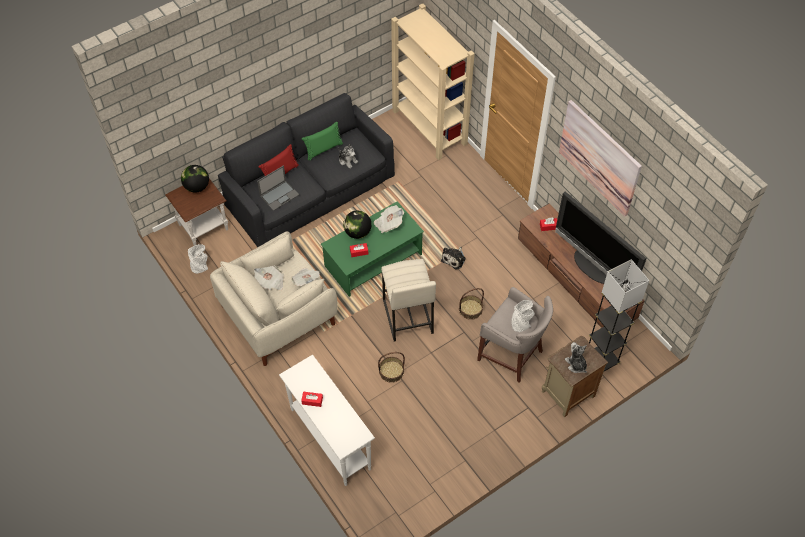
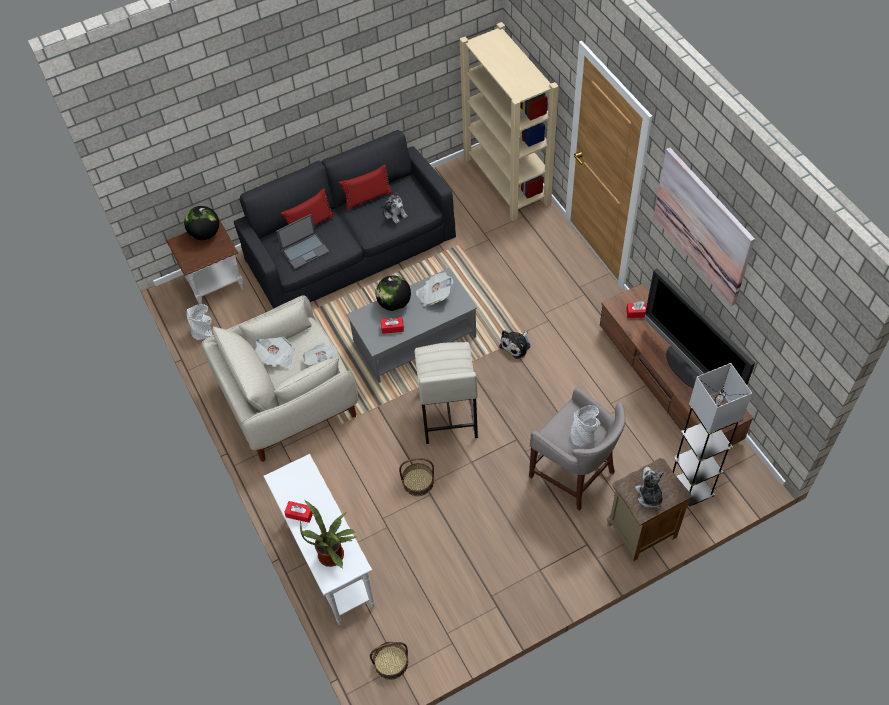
camera: 10 degrees right, 0 degrees up
green pillow [302,122,343,160] -> red pillow [339,165,392,211]
green coffee table [321,201,424,297] -> grey coffee table [347,268,477,383]
basket [459,288,484,320] -> basket moved to [370,642,408,680]
none -> potted plant [300,501,356,569]

